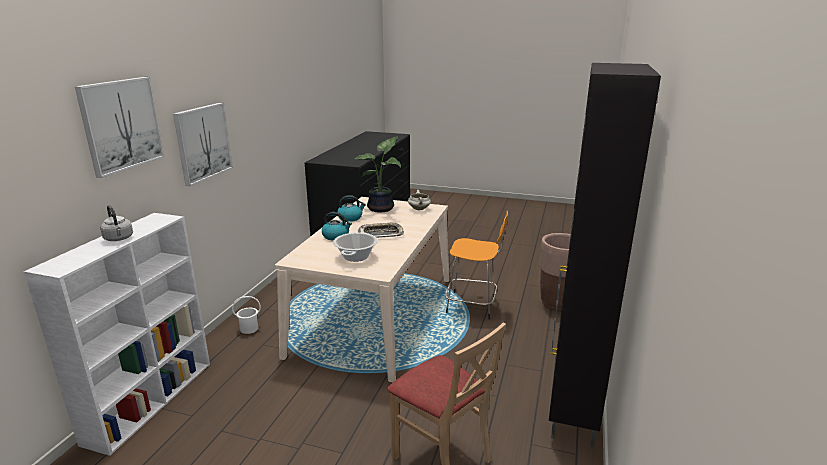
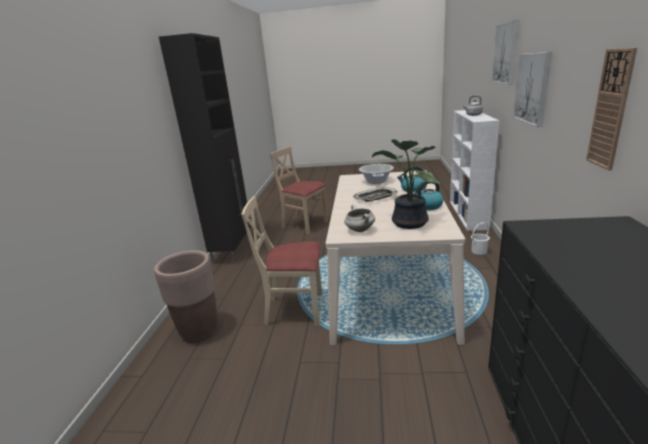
camera: 170 degrees right, 0 degrees up
orange stool [445,211,508,319] -> beige chair [241,196,322,325]
none -> wall clock [586,48,637,171]

